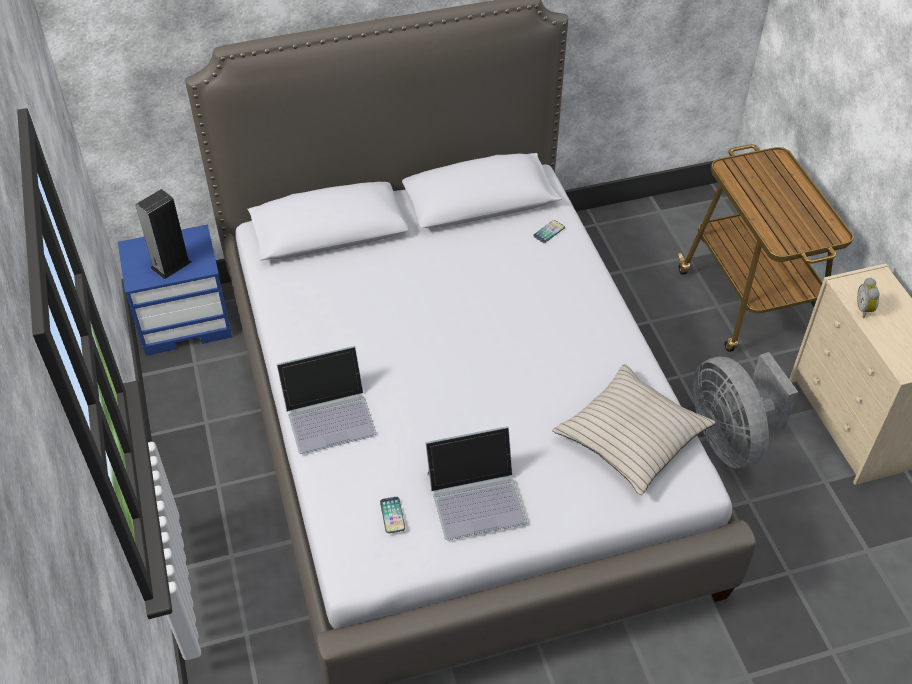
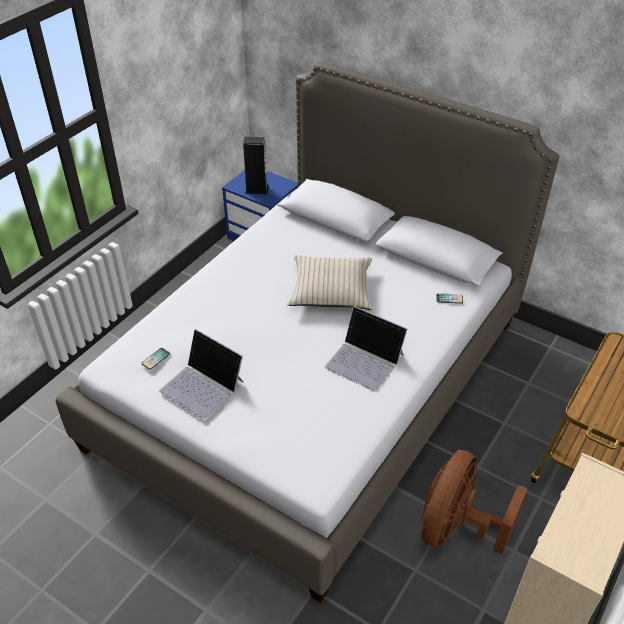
camera: 50 degrees right, 5 degrees down
laptop [277,346,376,454] -> laptop moved to [325,306,407,391]
beige pillow [552,364,716,495] -> beige pillow moved to [287,255,372,310]
grey fan [693,352,798,469] -> brown fan [421,450,528,554]
alarm clock [857,277,880,318] -> none

